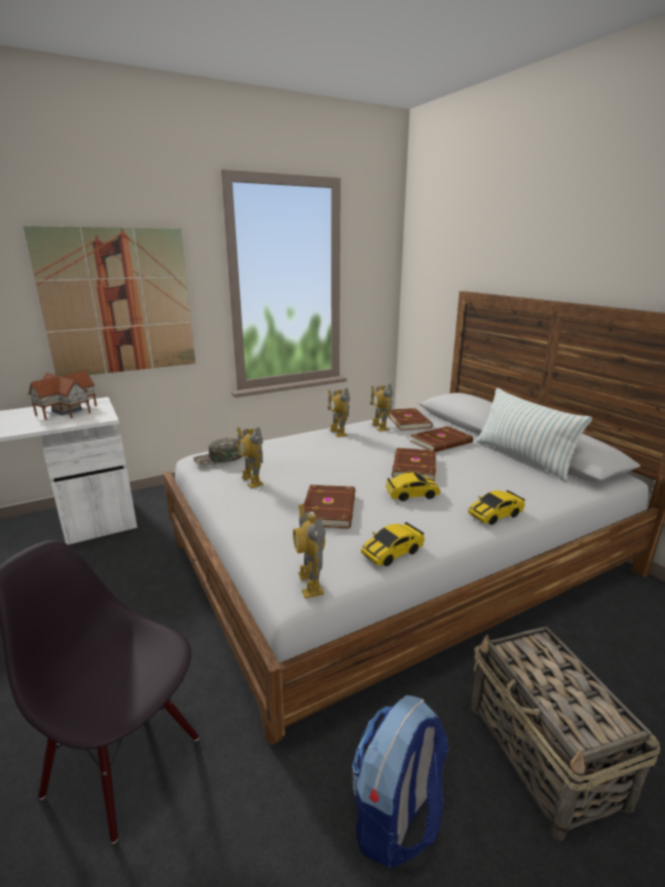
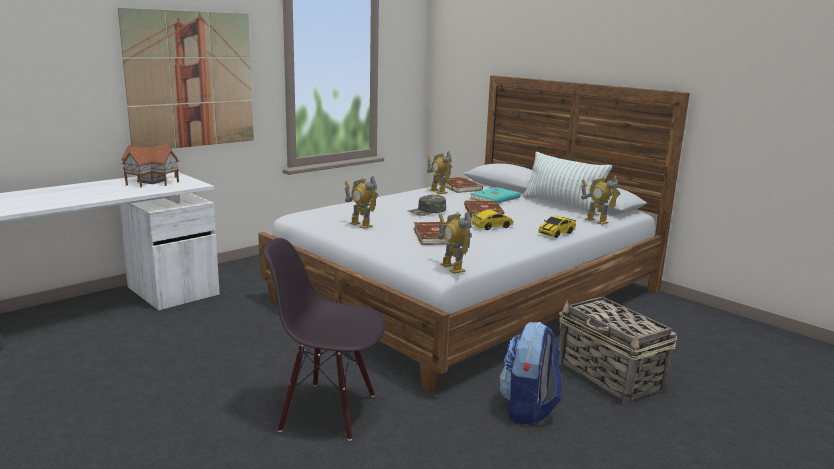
camera: 15 degrees left, 5 degrees down
green cap [193,438,243,466] -> green cap moved to [409,195,446,216]
toy robot [327,388,350,437] -> toy robot moved to [581,175,620,225]
toy car [361,522,425,566] -> none
brown book [410,426,473,452] -> turquoise book [470,187,521,203]

